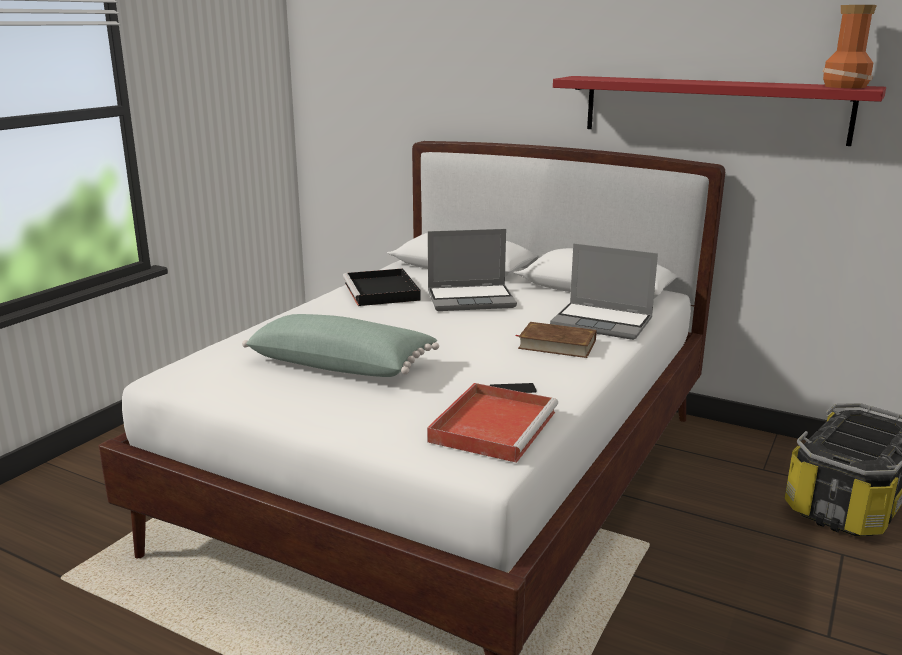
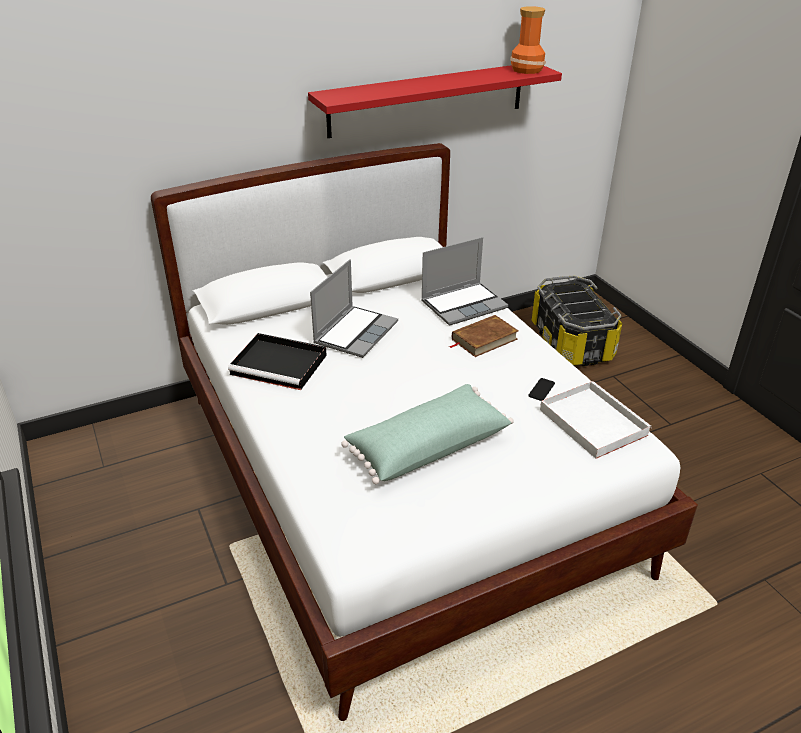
camera: 55 degrees left, 15 degrees up
red tray [427,383,558,463] -> white tray [540,381,652,459]

